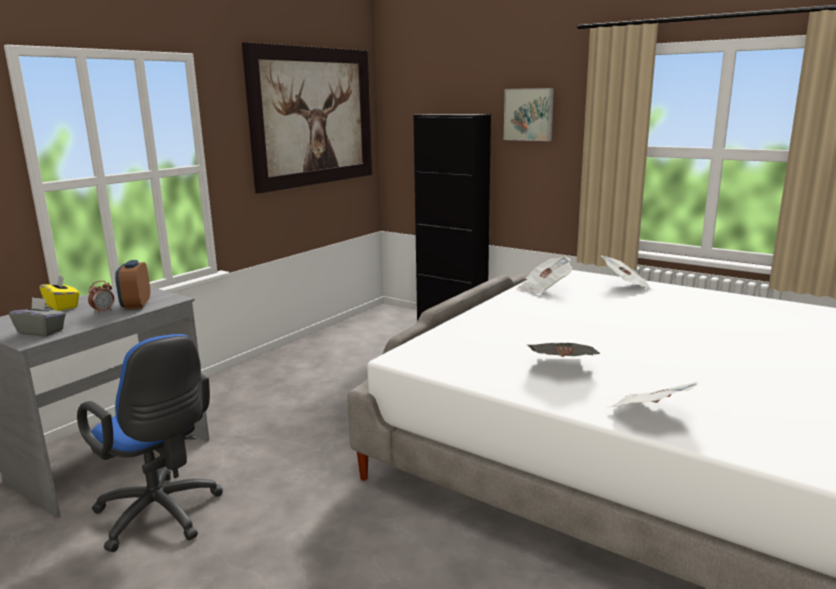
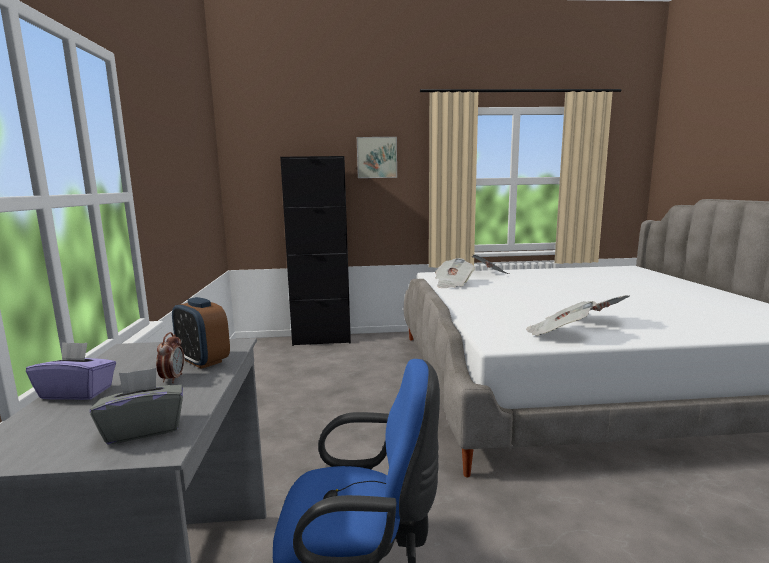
camera: 40 degrees left, 5 degrees down
yellow tissue box [39,275,79,311] -> purple tissue box [26,342,116,400]
picture [242,42,372,194] -> none
newspaper [607,382,698,408] -> newspaper moved to [526,301,597,336]

